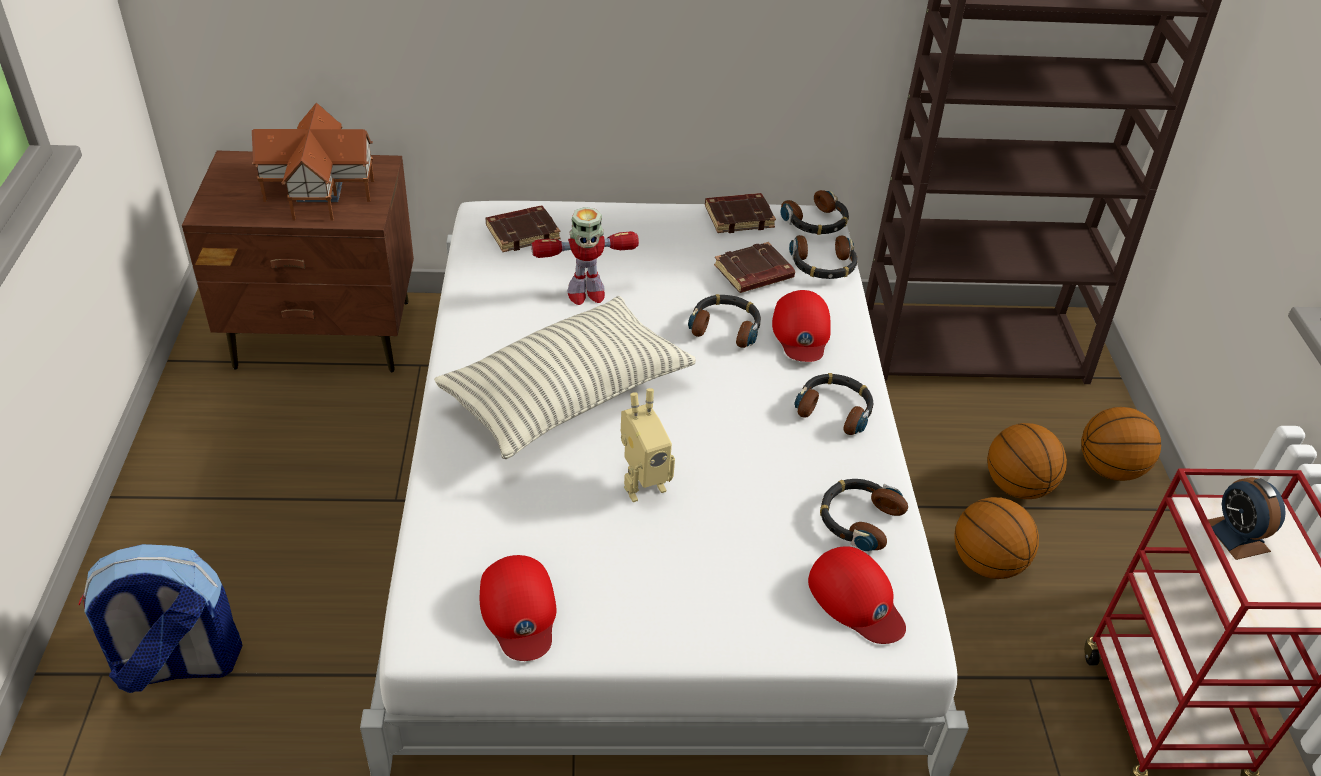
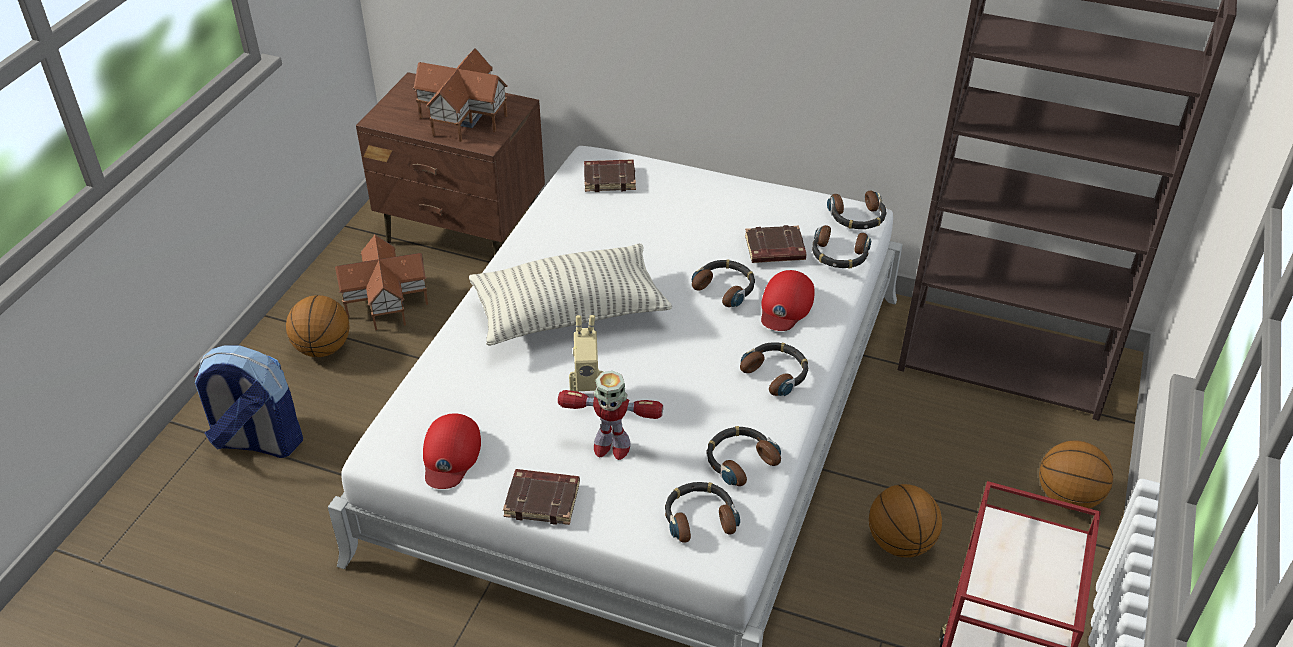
camera: 25 degrees right, 0 degrees up
toy robot [531,207,639,305] -> toy robot moved to [558,371,663,460]
brown book [705,193,776,233] -> brown book moved to [503,469,580,525]
red cap [808,546,906,644] -> headphones [665,482,740,543]
basketball [987,423,1067,499] -> basketball moved to [286,295,350,357]
alarm clock [1208,477,1286,560] -> none
none -> toy house [335,235,428,330]

